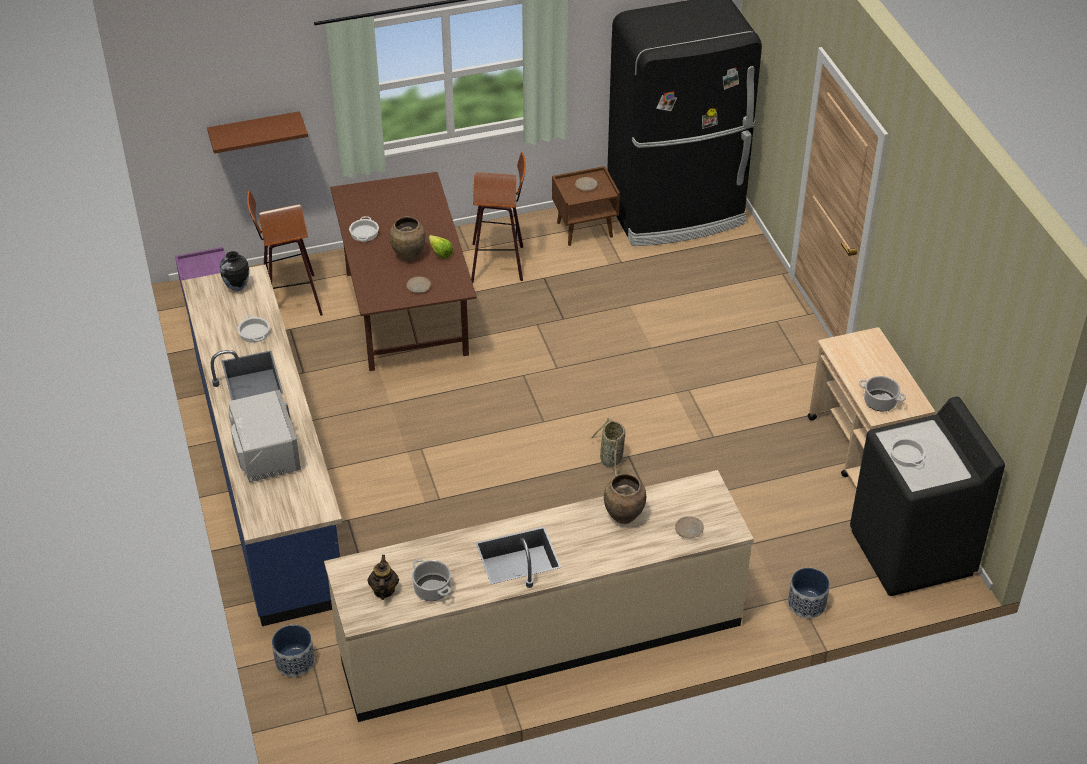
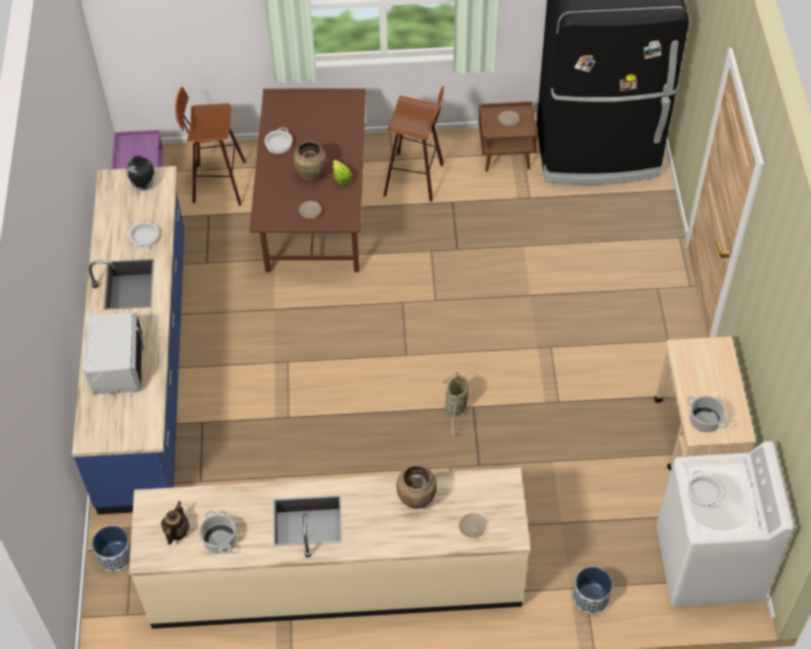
camera: 15 degrees right, 10 degrees up
brown shelf [207,111,308,154] -> none
black washing machine [850,397,1005,596] -> white washing machine [657,441,794,607]

